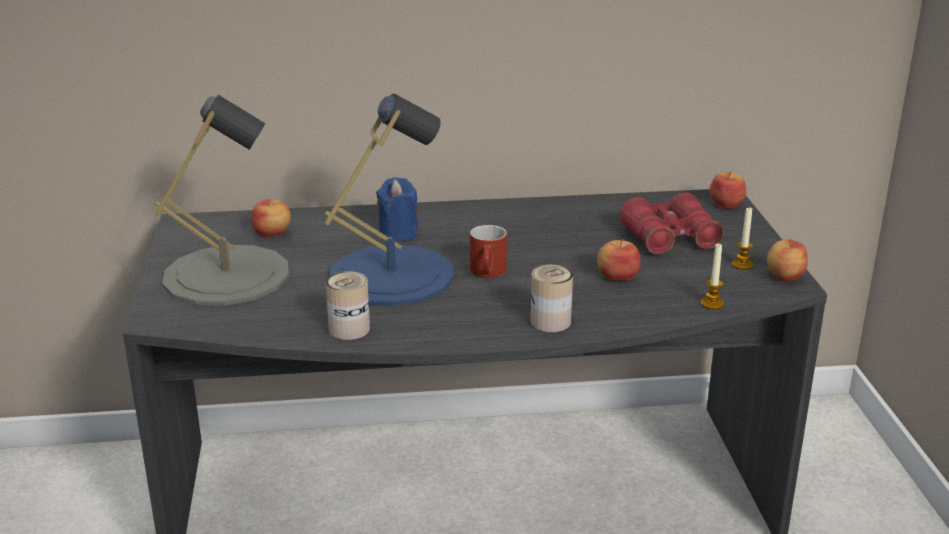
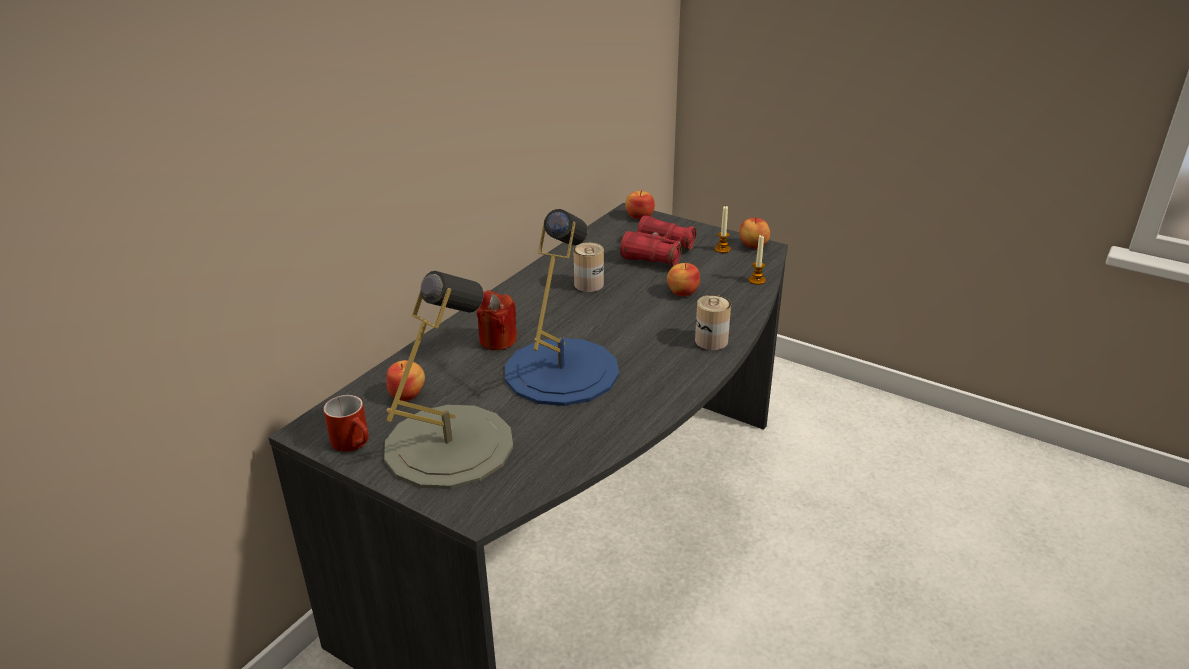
camera: 50 degrees left, 5 degrees up
can [326,271,370,340] -> can moved to [573,243,604,292]
blue candle [376,177,418,241] -> red candle [477,290,517,350]
red mug [470,225,507,278] -> red mug moved to [323,395,369,452]

